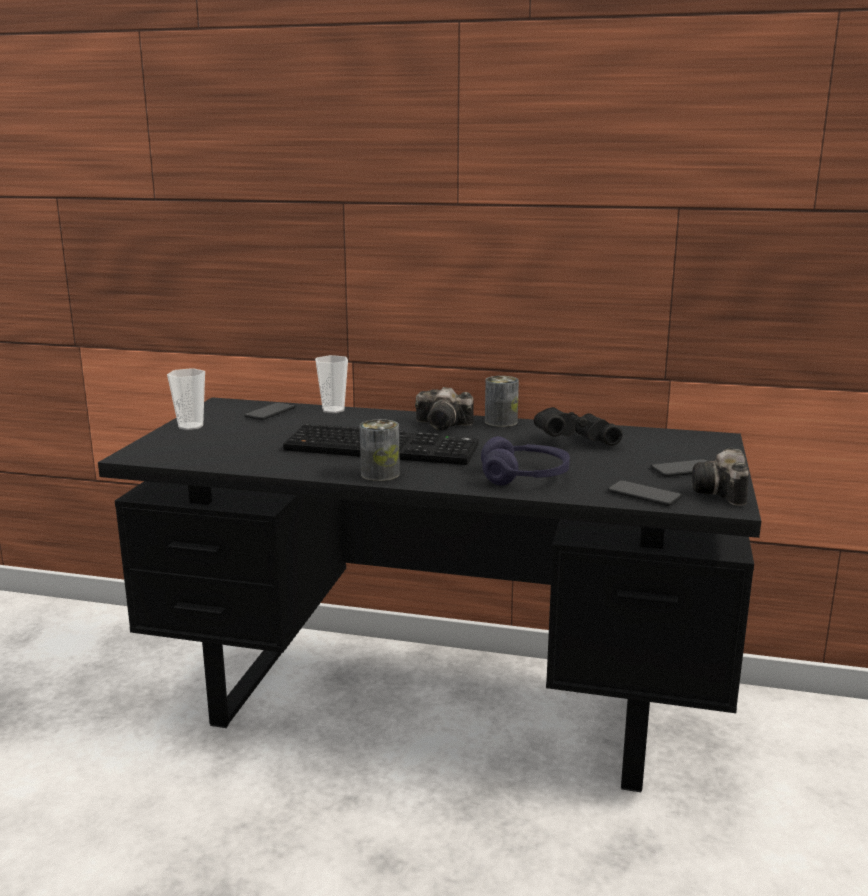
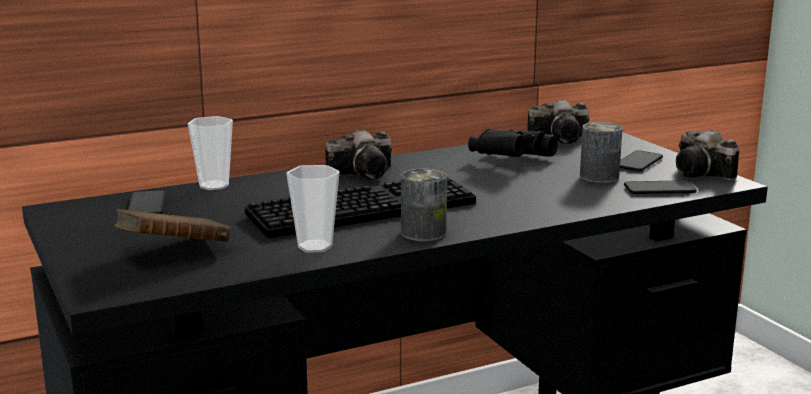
camera: 40 degrees left, 0 degrees up
cup [167,368,205,430] -> cup moved to [286,165,339,253]
purple headphones [481,436,570,485] -> none
can [485,376,519,427] -> can moved to [580,122,623,183]
none -> brown book [114,209,230,242]
none -> camera [527,99,589,144]

